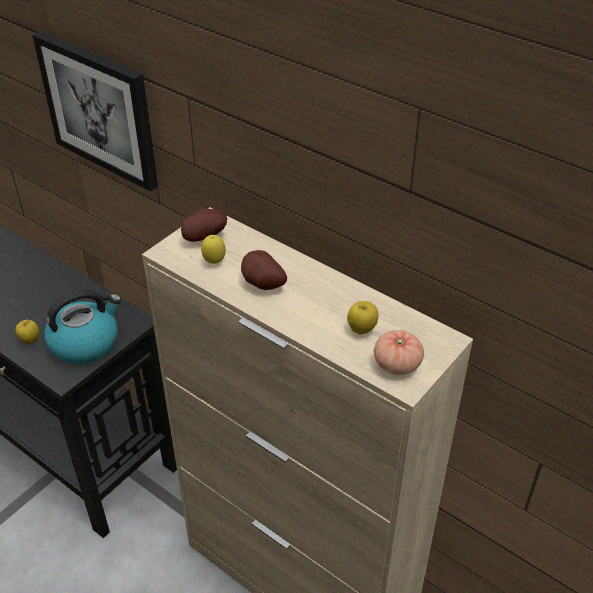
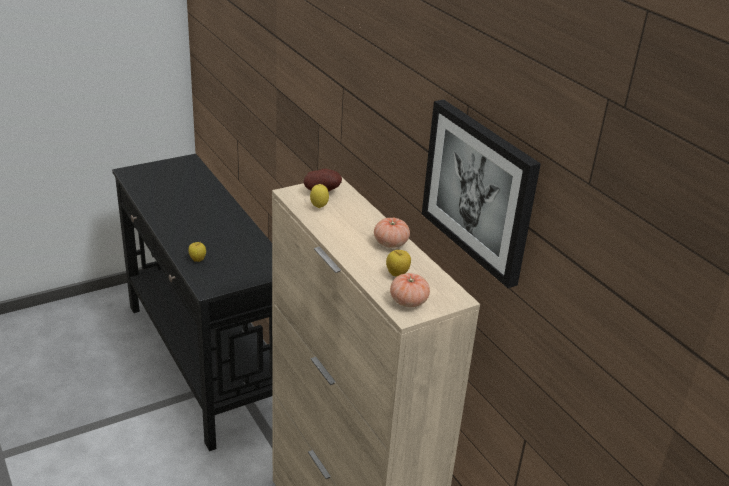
camera: 20 degrees right, 10 degrees down
picture [32,31,158,191] -> picture moved to [422,99,541,288]
kettle [44,289,122,364] -> none
potato [241,250,287,290] -> none
none -> tomato [374,218,410,248]

